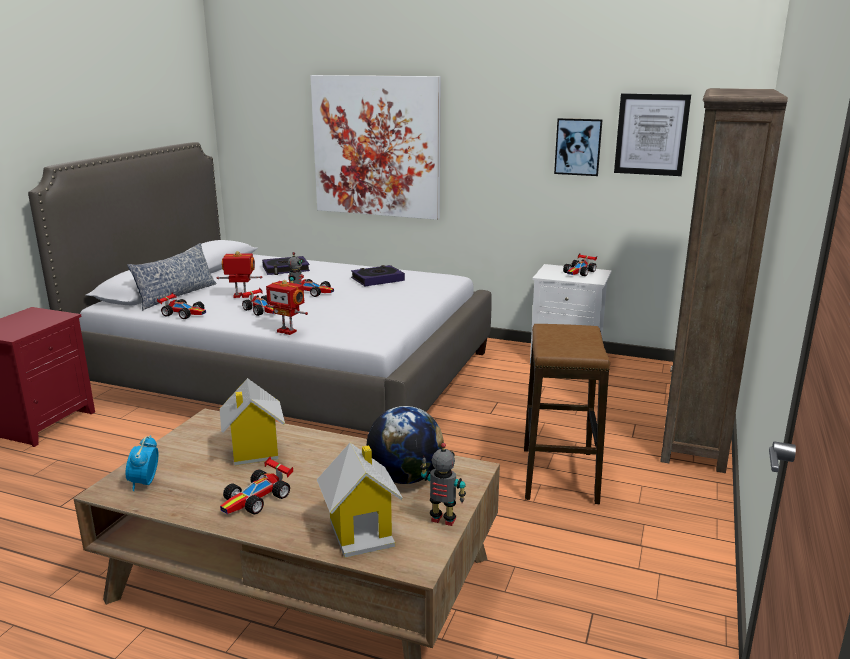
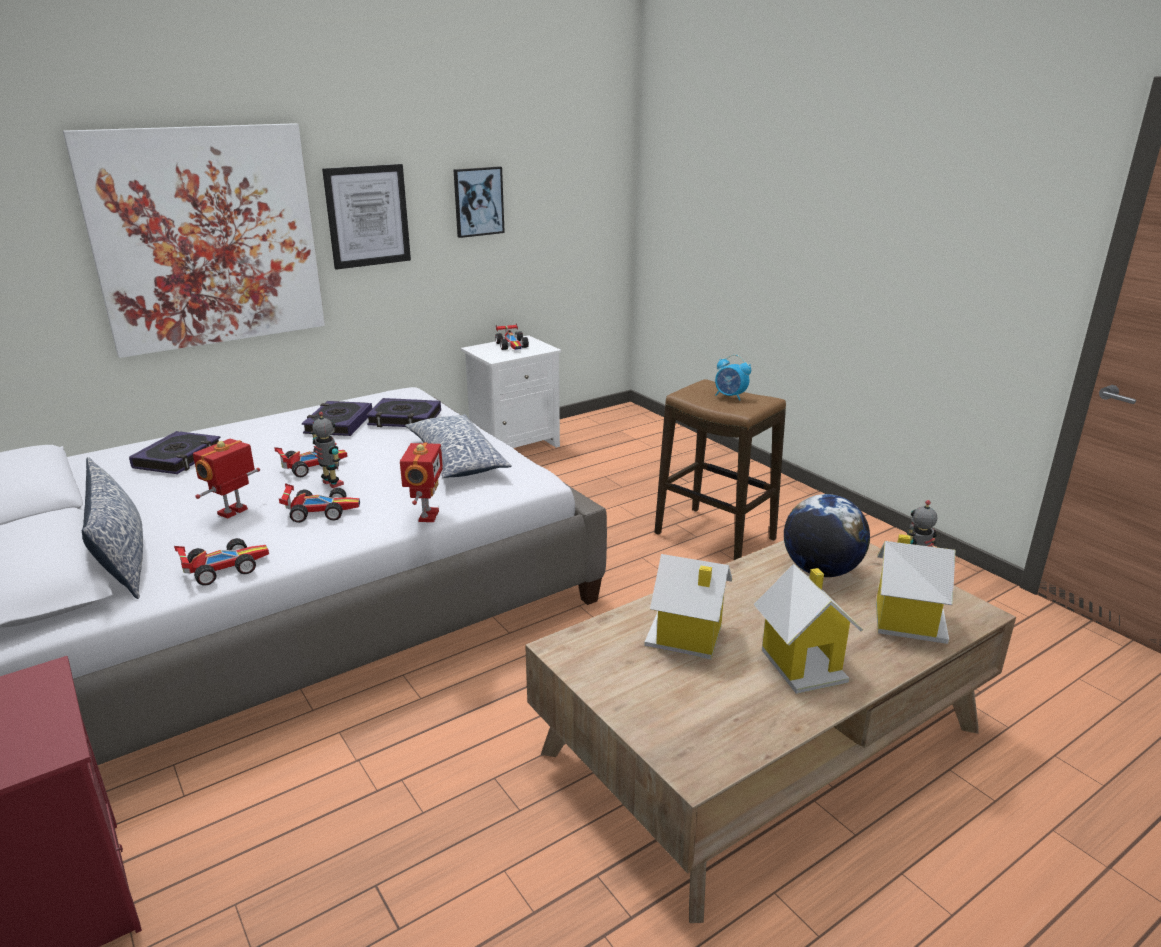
camera: 55 degrees left, 5 degrees up
alarm clock [126,436,158,491] -> alarm clock moved to [715,355,751,401]
toy car [220,456,293,514] -> toy house [754,564,863,694]
toy robot [266,280,308,335] -> toy robot turned 60 degrees counterclockwise [400,443,443,522]
picture [614,93,691,176] -> picture moved to [322,164,411,270]
brown bookcase [660,88,788,473] -> none
none -> book [366,398,441,427]
none -> pillow [405,414,512,478]

